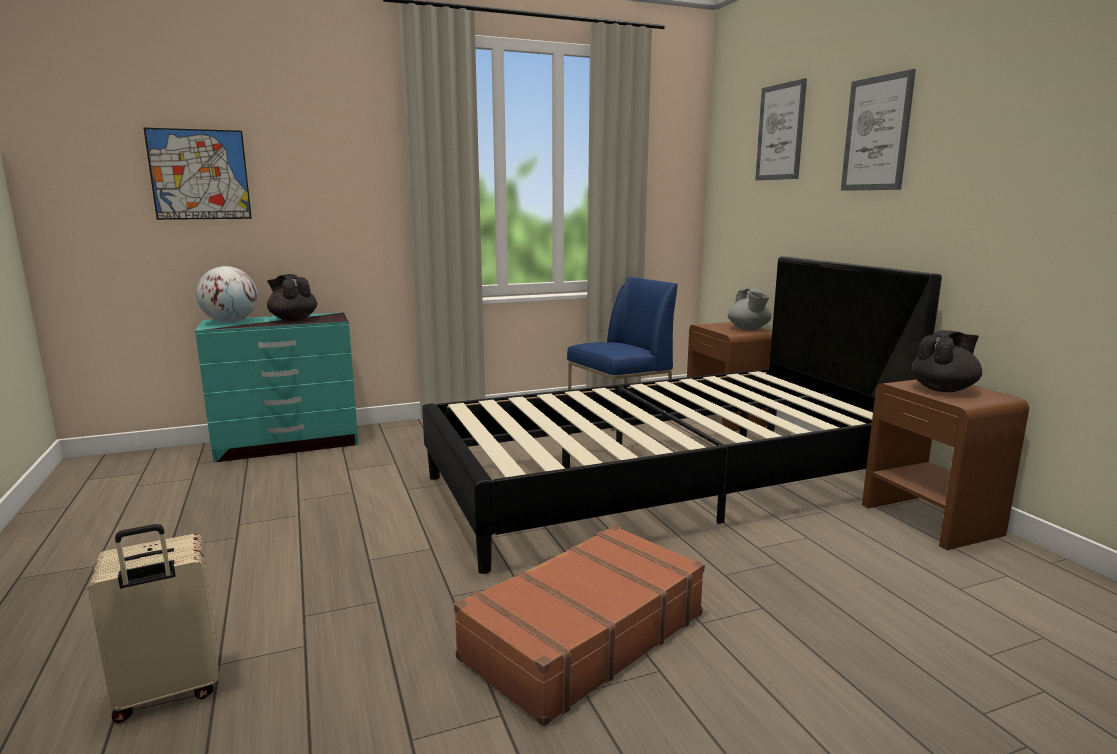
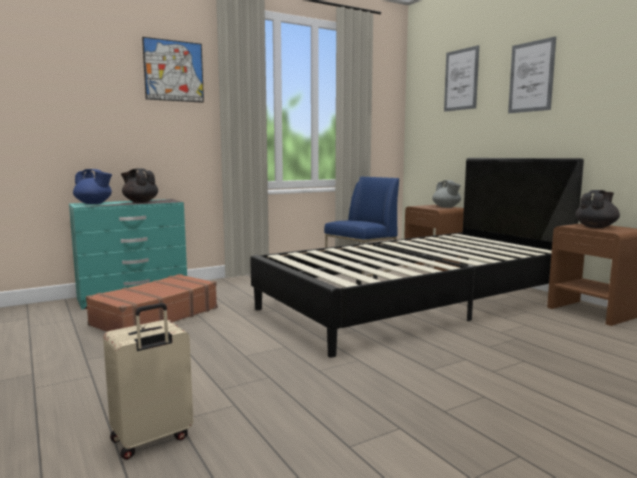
camera: 10 degrees left, 5 degrees down
picture [144,128,252,220] -> picture moved to [142,37,204,103]
globe [196,266,258,323] -> blue teapot [73,169,112,204]
brown suitcase [454,525,705,726] -> brown suitcase moved to [86,274,217,332]

